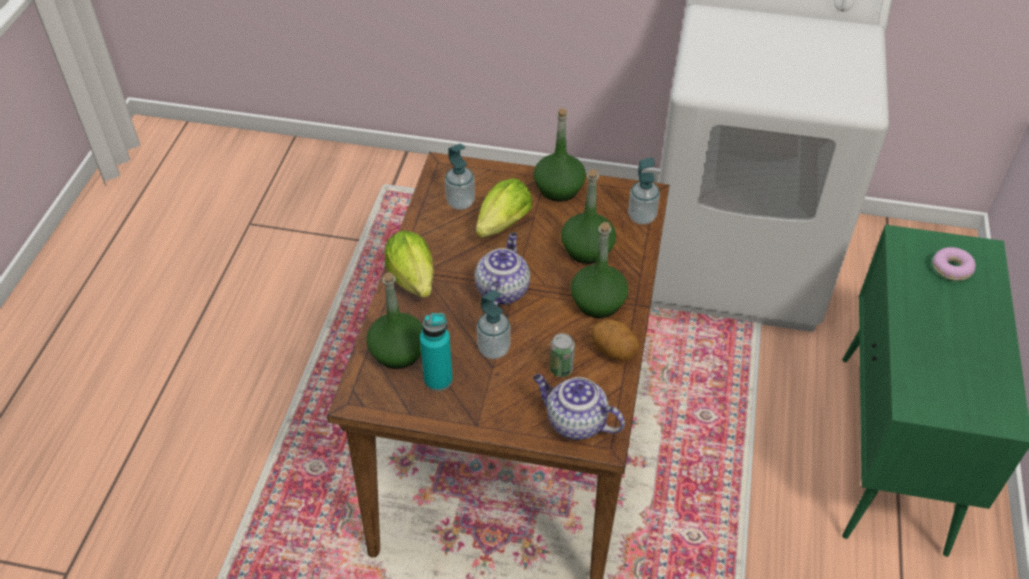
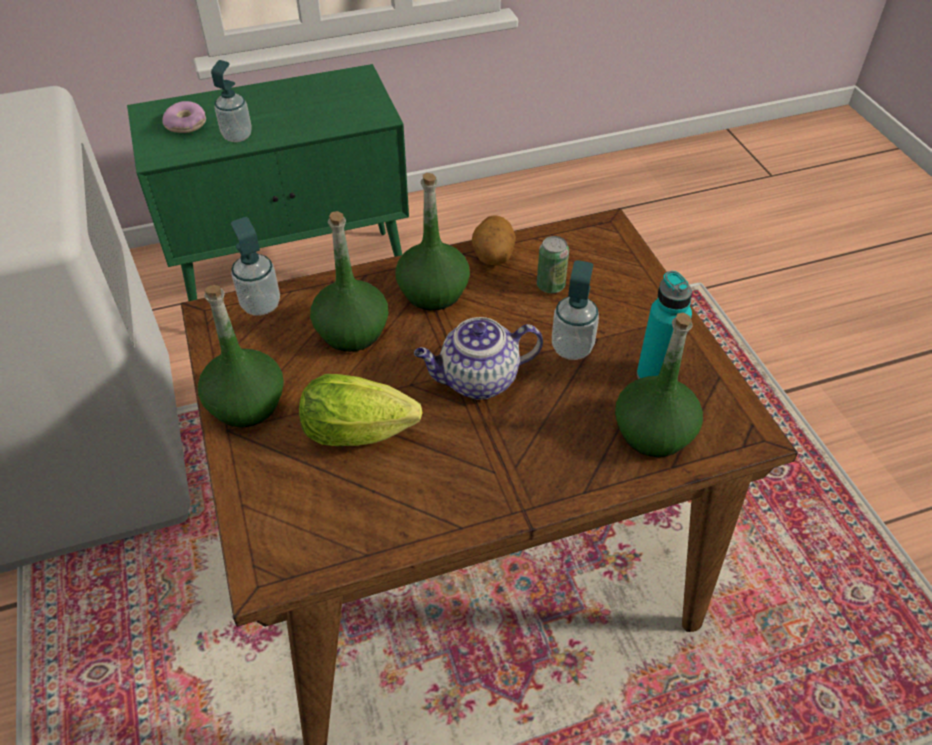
camera: 120 degrees left, 0 degrees up
lettuce [384,231,434,298] -> none
soap dispenser [445,144,475,210] -> soap dispenser moved to [211,60,252,142]
teapot [533,374,625,440] -> none

